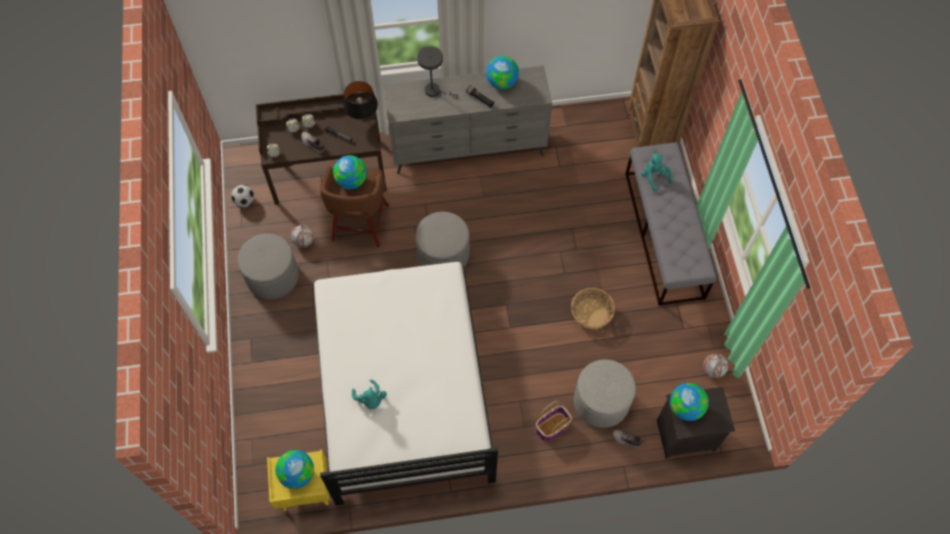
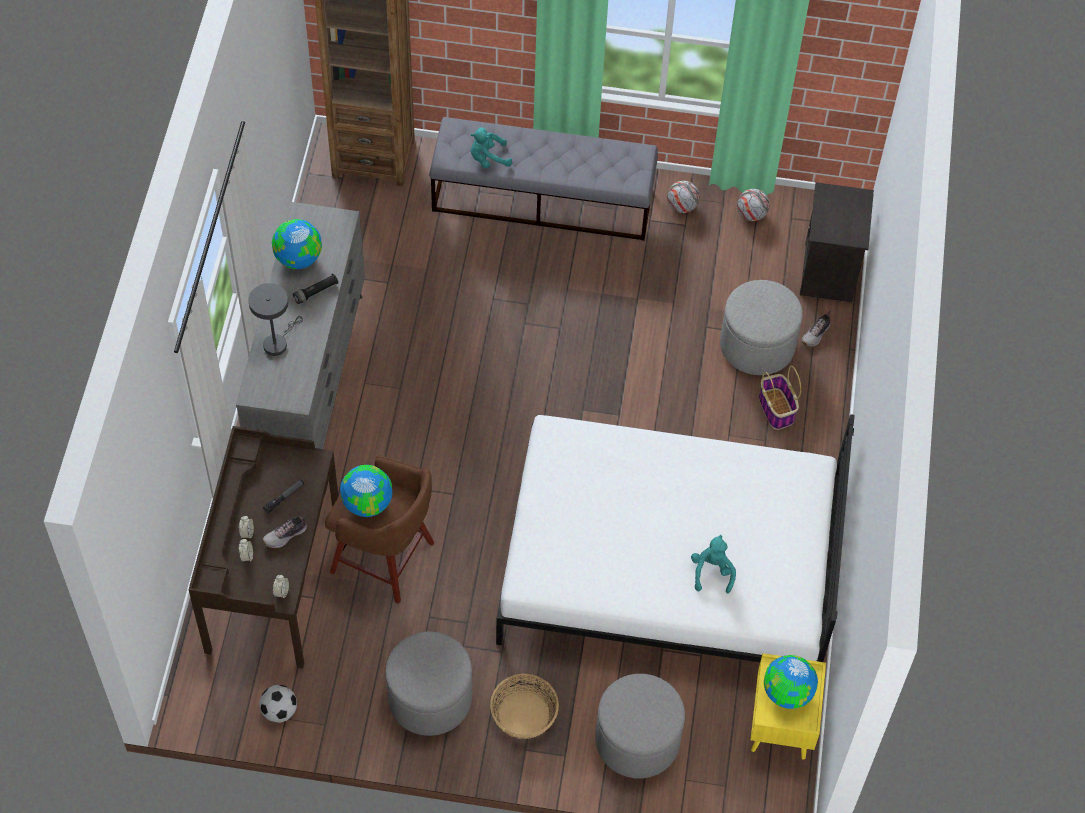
camera: 75 degrees left, 5 degrees down
football [291,225,314,248] -> football moved to [667,181,700,213]
black table lamp [344,81,378,119] -> none
turquoise plush toy [352,379,387,409] -> turquoise plush toy turned 75 degrees counterclockwise [691,535,736,594]
grey ottoman [415,212,470,267] -> grey ottoman moved to [596,674,685,779]
basket [571,288,615,329] -> basket moved to [490,674,559,739]
globe [670,383,709,421] -> none

